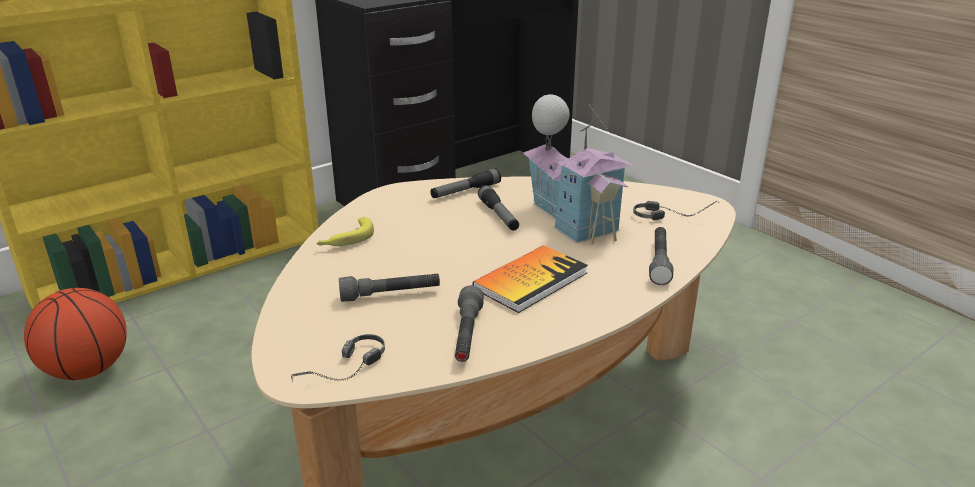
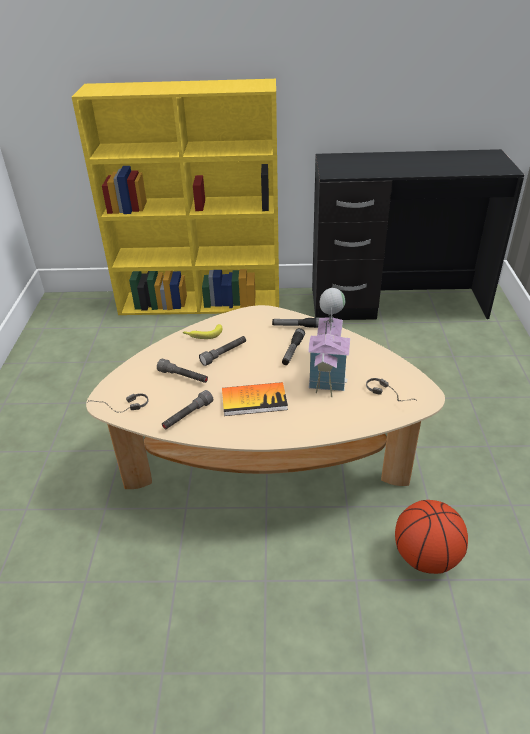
camera: 40 degrees right, 10 degrees up
basketball [24,288,127,380] -> basketball moved to [395,500,468,574]
grey flashlight [649,227,673,285] -> grey flashlight moved to [199,336,246,366]

